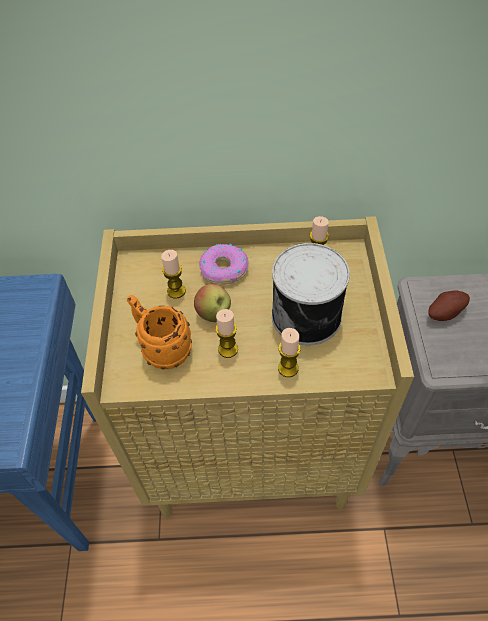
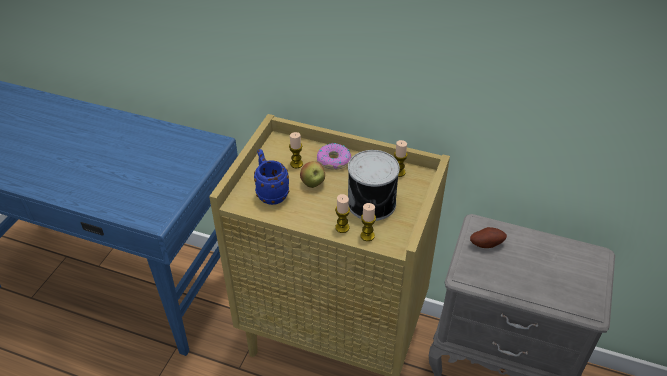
camera: 20 degrees right, 10 degrees down
orange mug [127,295,192,370] -> blue mug [254,149,289,205]
candle [216,309,238,358] -> candle moved to [360,203,376,241]

